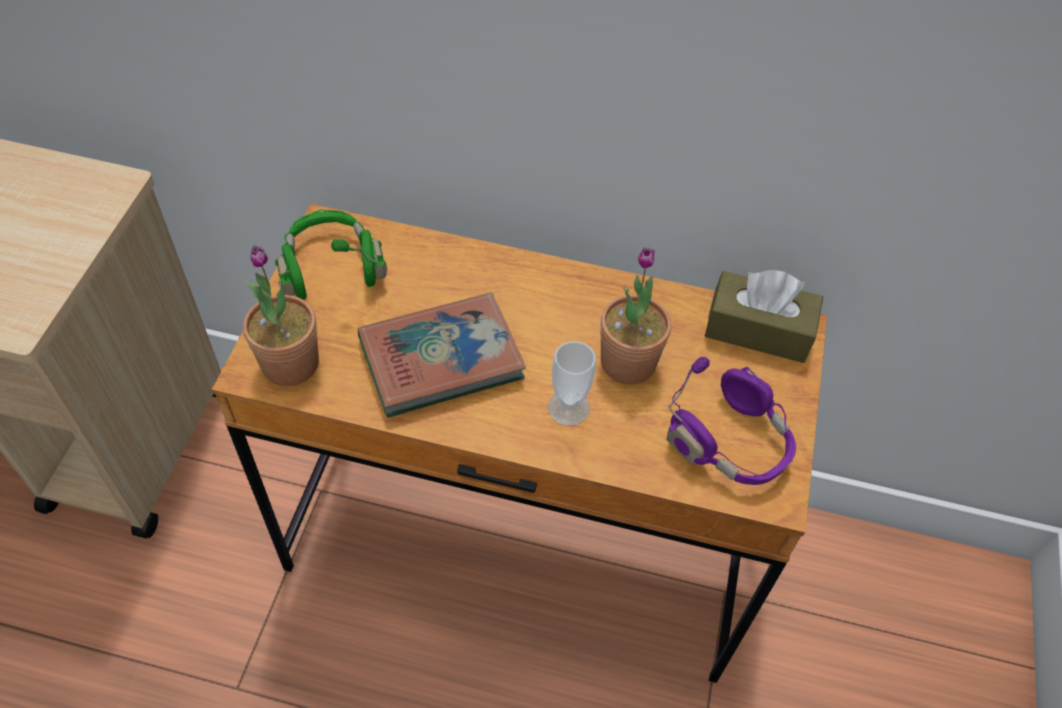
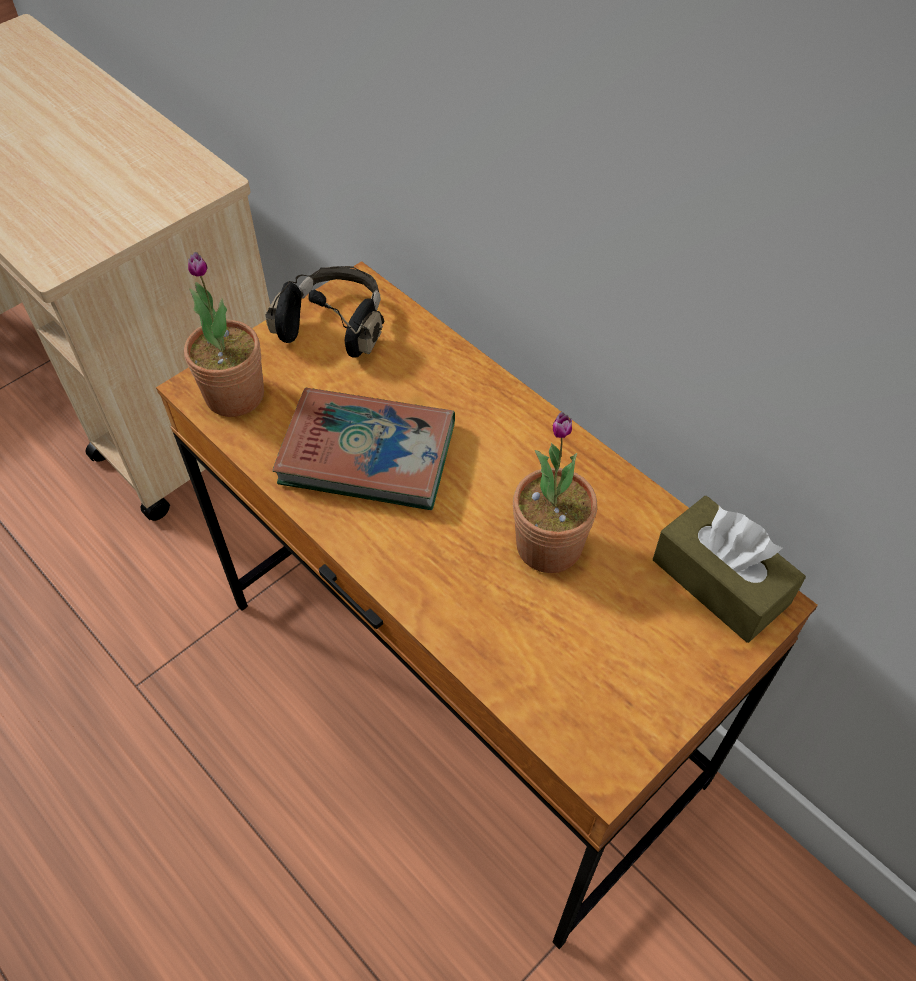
camera: 35 degrees right, 0 degrees up
green headphones [275,210,387,300] -> black headphones [265,266,384,357]
cup [548,341,596,426] -> none
purple headphones [667,357,796,485] -> none

